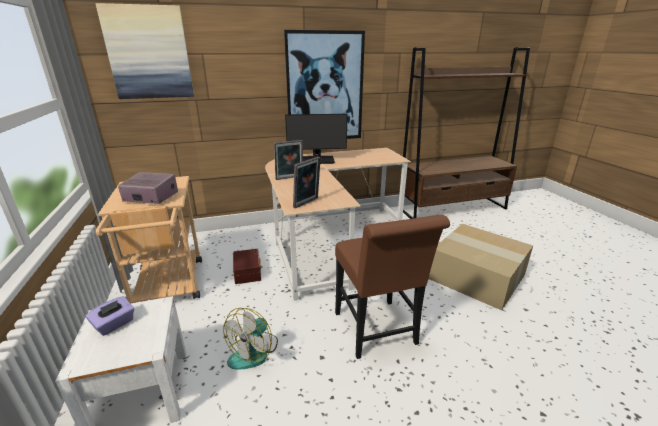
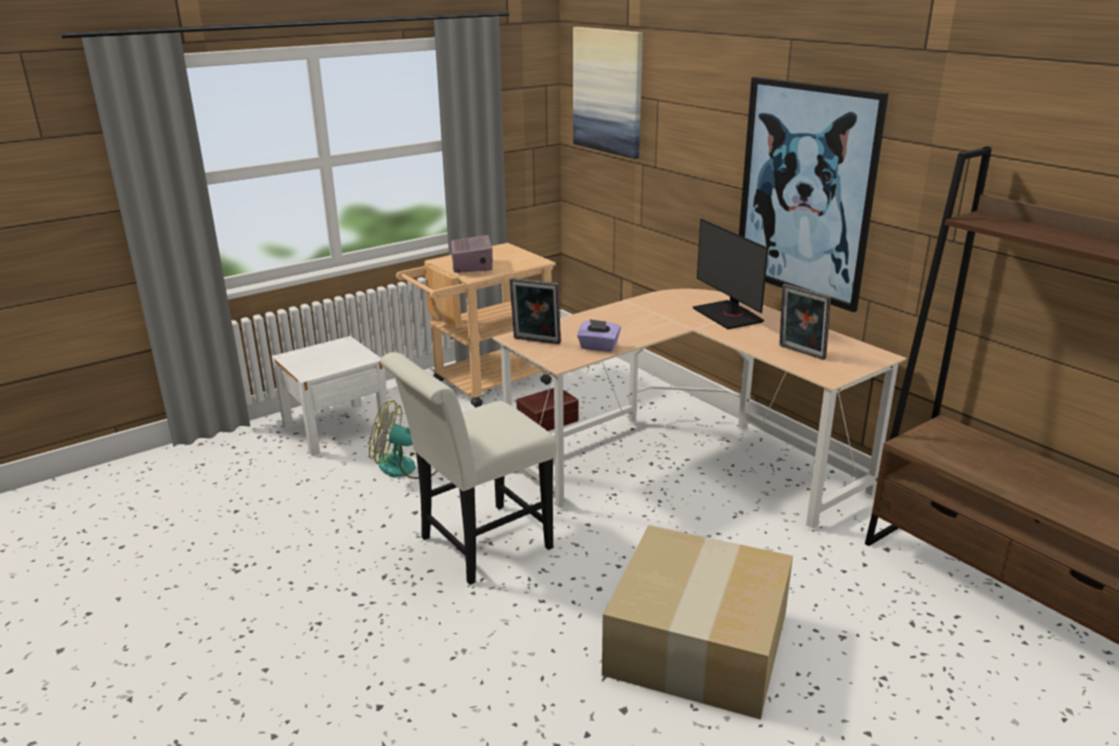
camera: 70 degrees right, 0 degrees up
purple tissue box [85,296,134,336] -> purple tissue box moved to [577,319,621,352]
picture frame [274,140,303,180] -> picture frame moved to [779,284,831,360]
brown chair [335,215,450,359] -> white chair [380,352,557,585]

